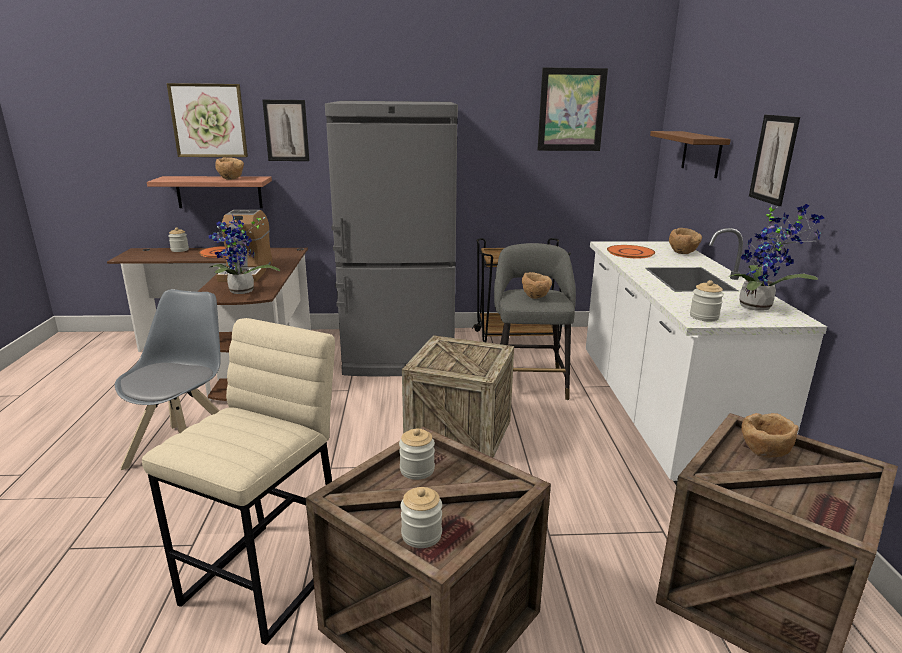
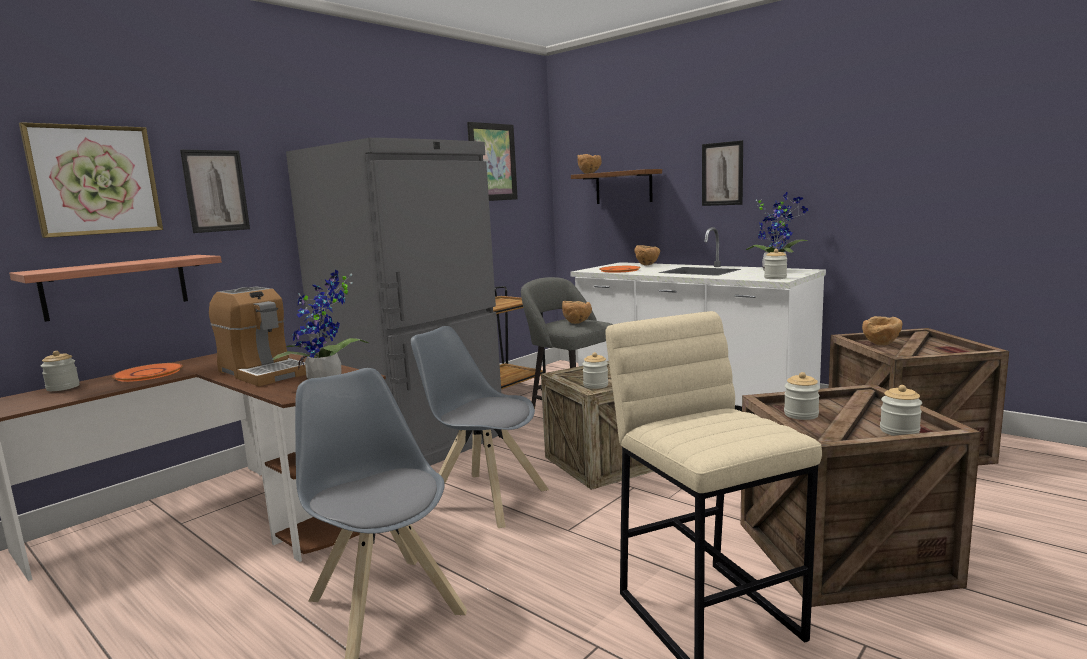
camera: 45 degrees left, 10 degrees down
brown bowl [215,157,244,180] -> brown bowl moved to [577,154,602,174]
none -> grey chair [411,326,549,528]
none -> jar [582,352,608,389]

